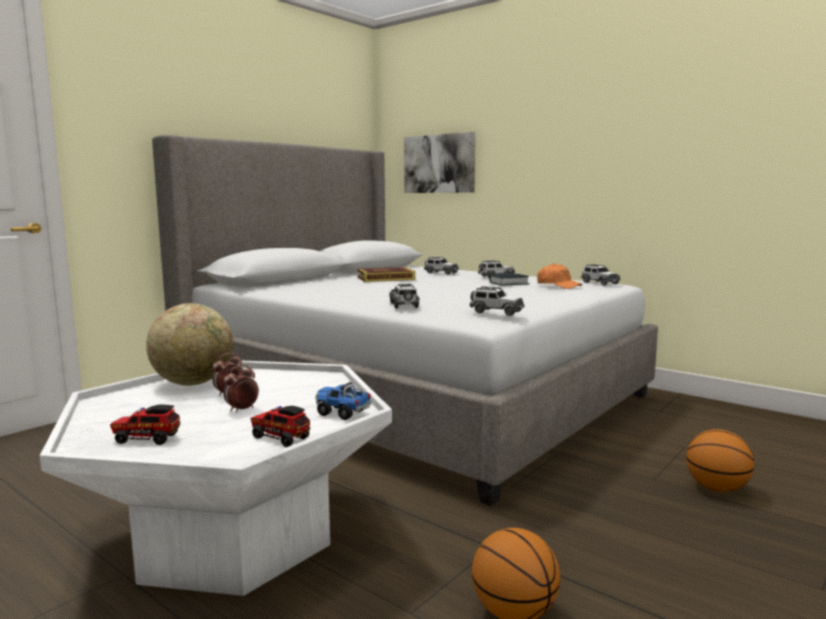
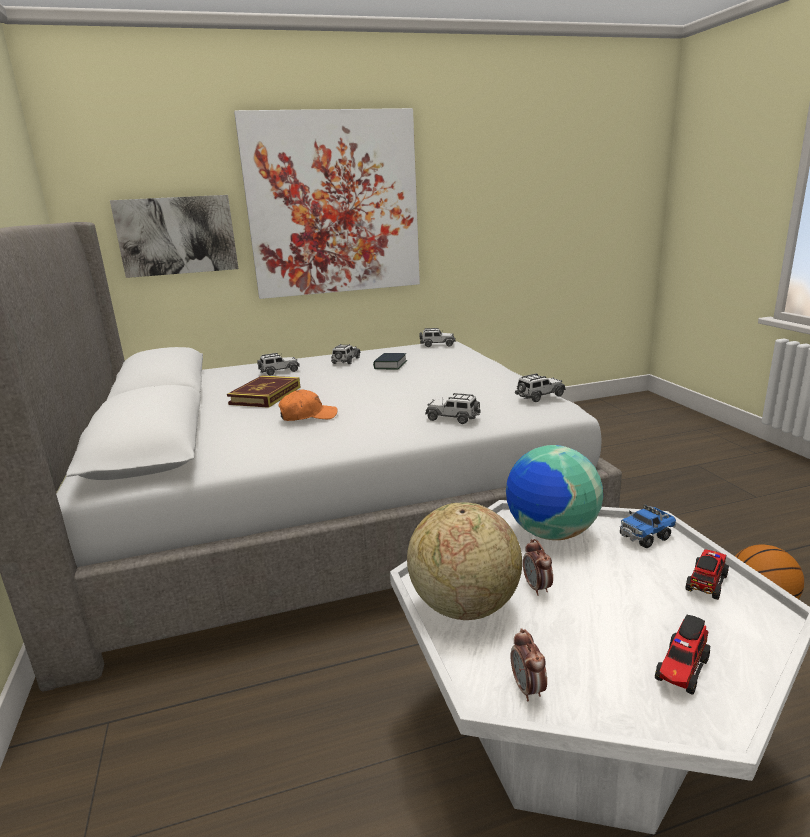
camera: 55 degrees left, 10 degrees up
alarm clock [224,365,259,412] -> alarm clock moved to [510,628,547,701]
toy truck [250,406,310,447] -> toy truck turned 150 degrees clockwise [685,549,729,600]
orange cap [537,263,582,289] -> orange cap moved to [278,389,338,421]
basketball [686,429,754,492] -> none
none -> picture [234,108,420,299]
none -> globe [506,445,603,540]

